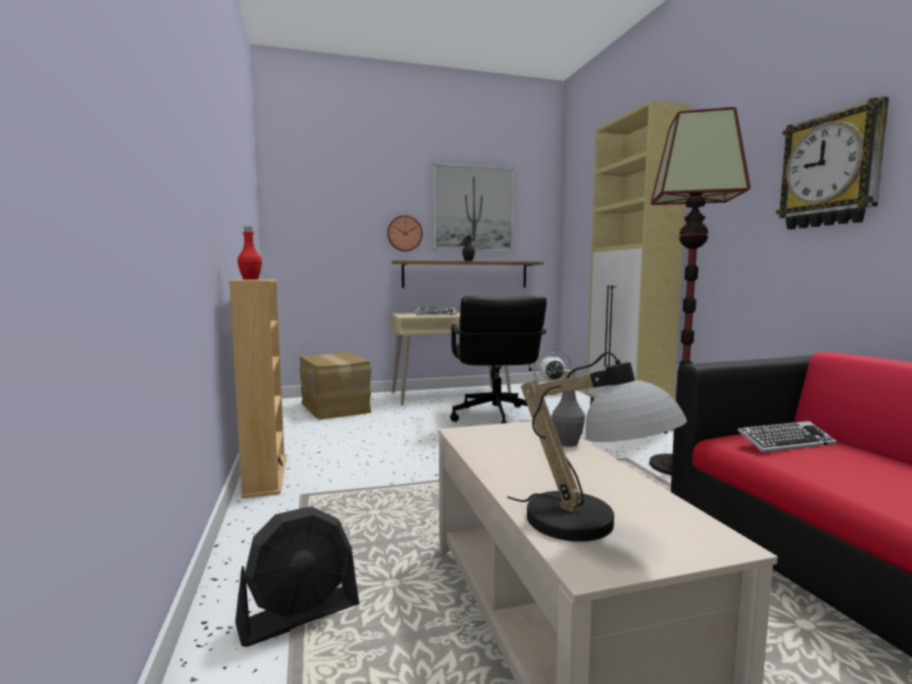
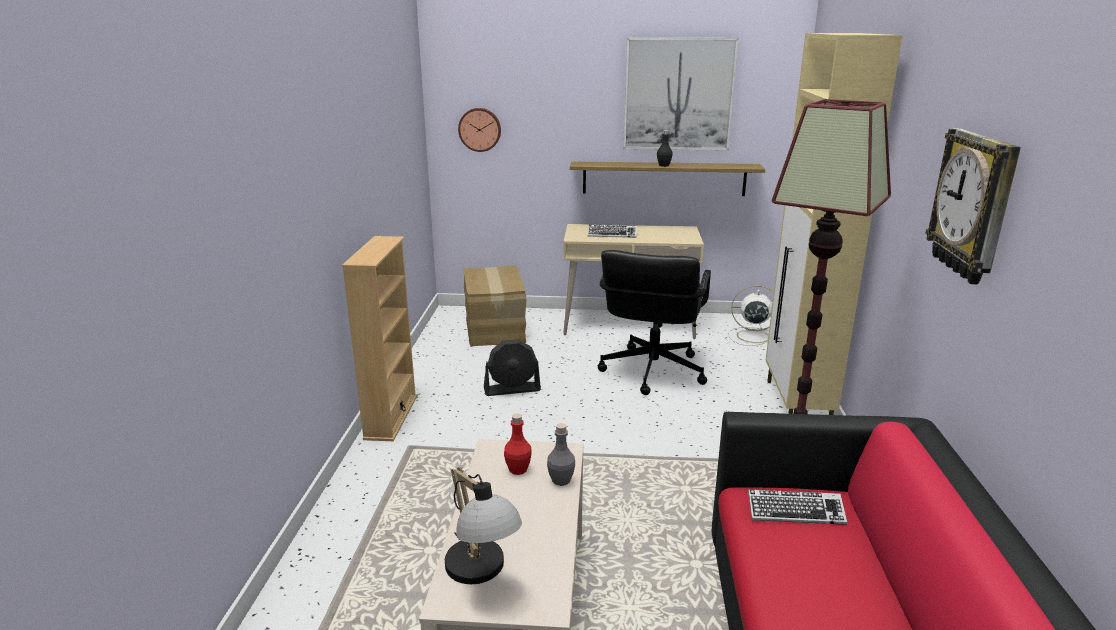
camera: 20 degrees right, 15 degrees up
black fan [235,506,359,647] -> black fan moved to [484,339,541,396]
red bottle [237,226,262,279] -> red bottle moved to [504,413,532,475]
wall clock [387,215,423,252] -> wall clock moved to [458,108,501,152]

